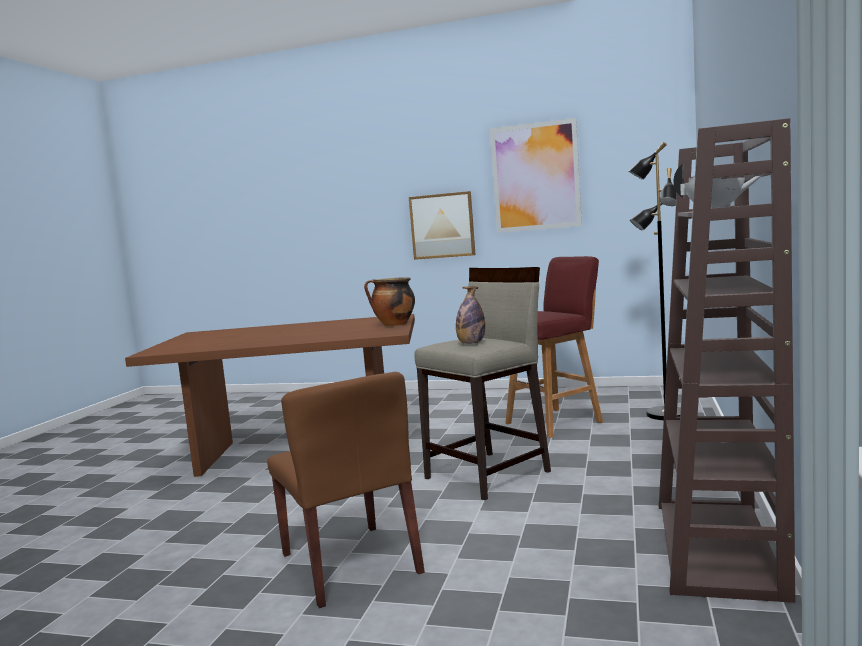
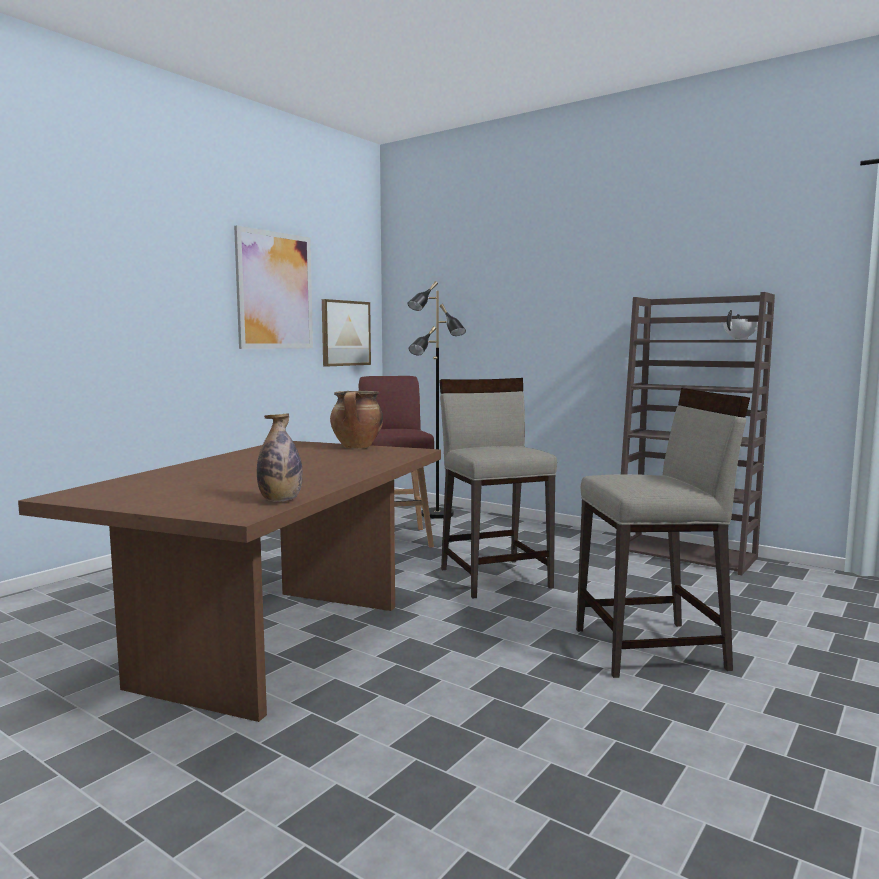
camera: 70 degrees left, 0 degrees up
brown chair [267,372,425,608] -> beige stool [576,388,750,678]
picture [409,191,476,260] -> picture moved to [322,299,371,366]
bottle [456,286,485,344] -> bottle moved to [257,413,303,502]

